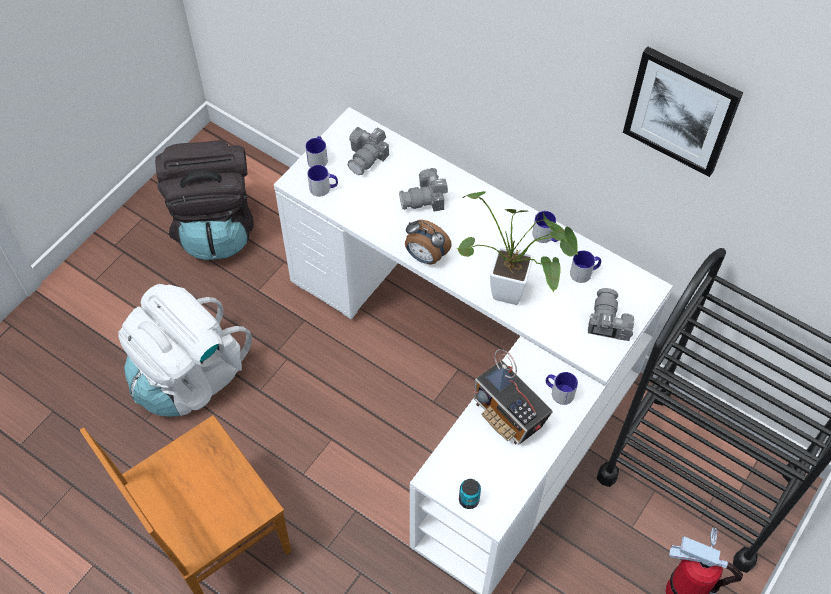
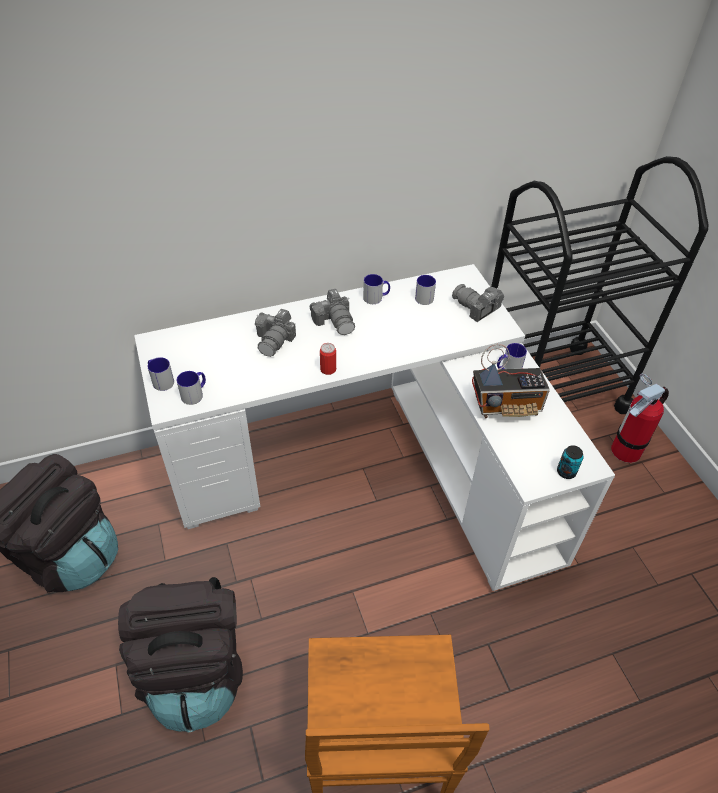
camera: 55 degrees left, 10 degrees down
white backpack [118,284,252,417] -> black backpack [118,577,243,732]
camera [348,127,389,175] -> camera moved to [310,289,355,335]
alarm clock [405,220,452,264] -> can [320,343,336,375]
potted plant [457,191,578,305] -> none
picture [623,46,743,177] -> none

